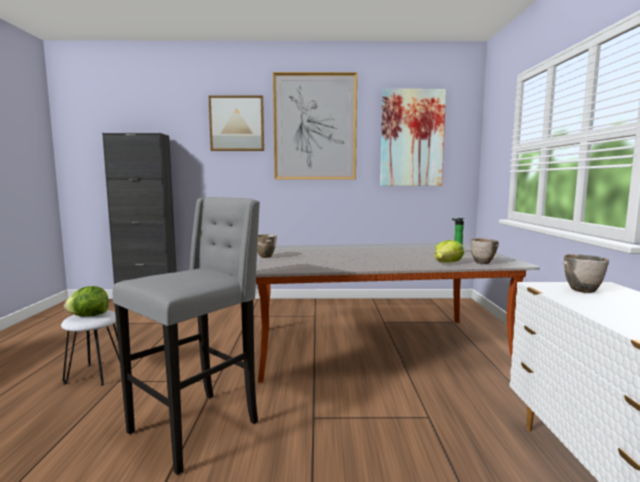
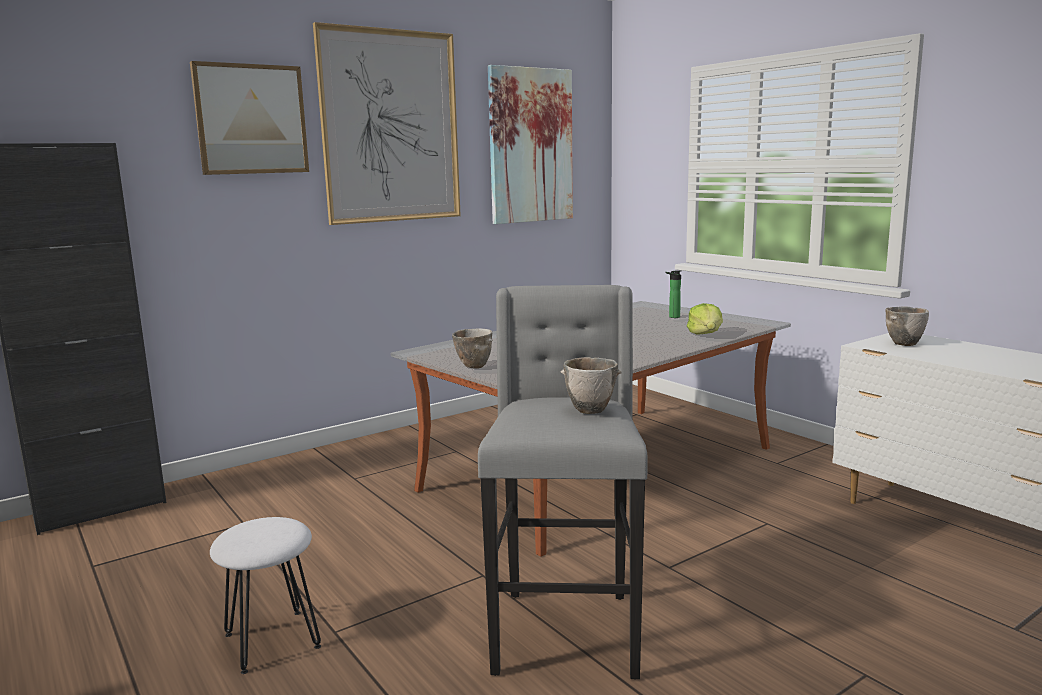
camera: 35 degrees left, 5 degrees up
lettuce [64,286,109,316] -> none
bowl [470,238,499,264] -> bowl moved to [560,357,622,414]

